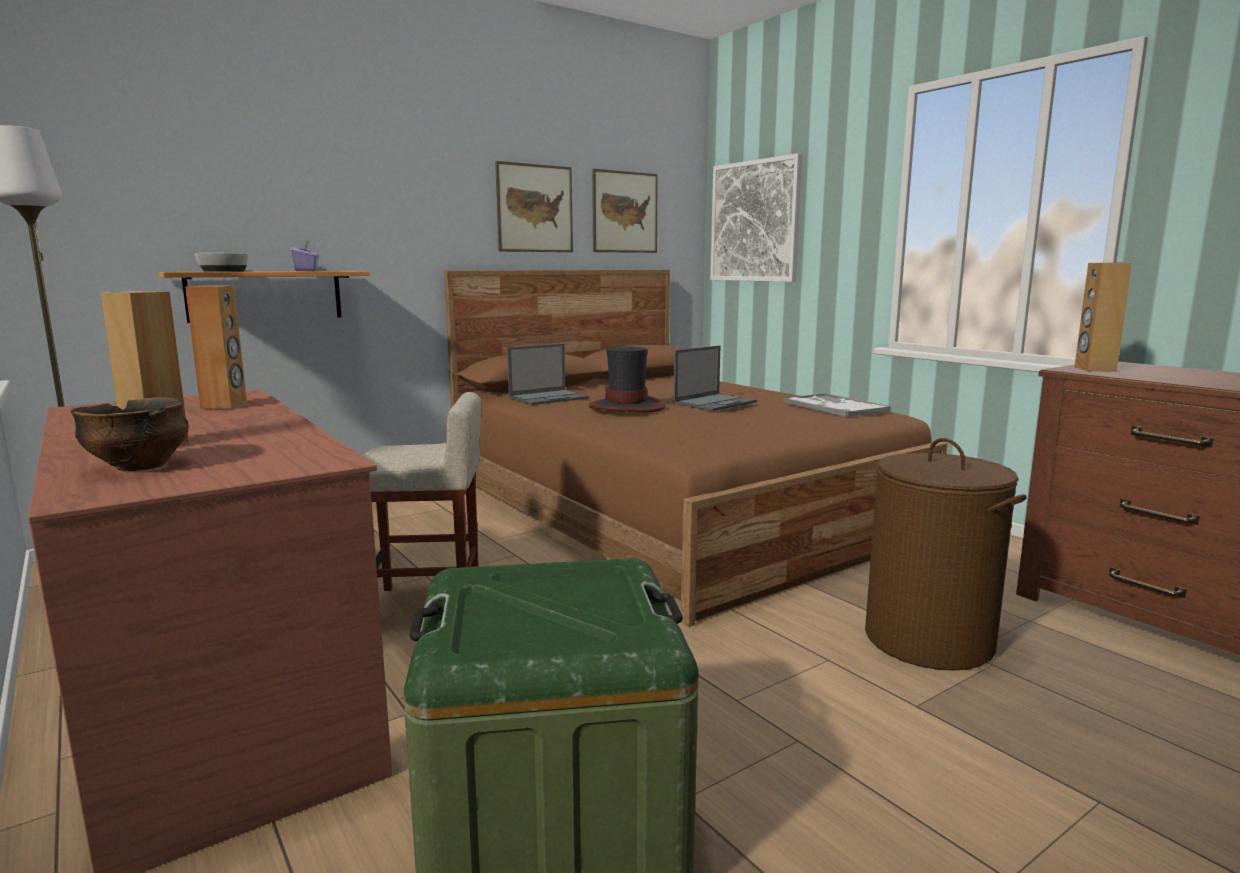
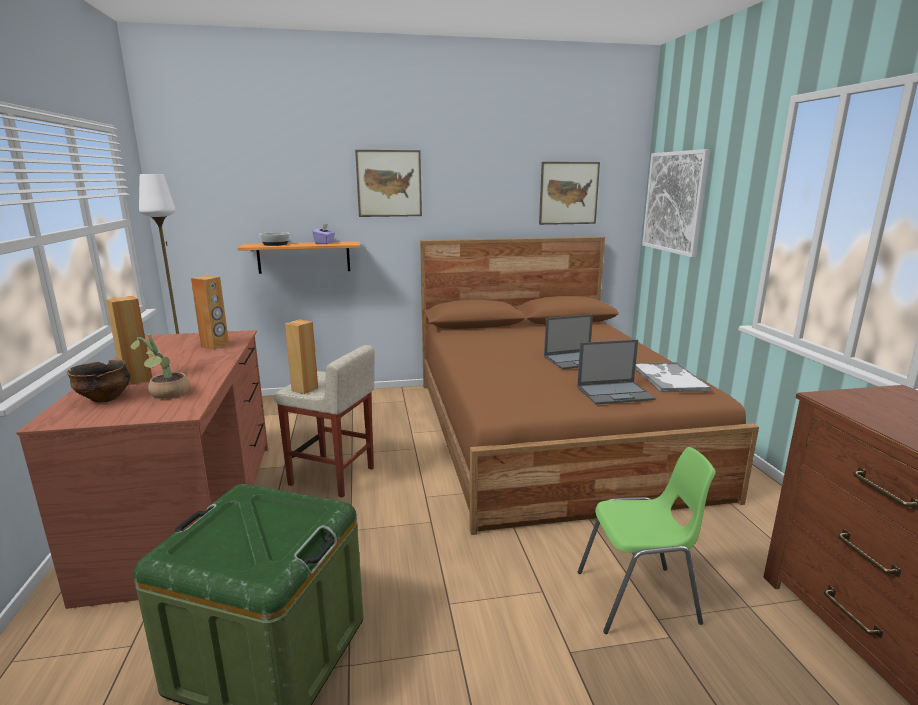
camera: 25 degrees right, 5 degrees up
picture [495,161,573,252] -> picture moved to [355,150,422,217]
laptop [507,344,589,405] -> laptop moved to [577,339,656,404]
hat [589,346,665,412] -> none
brown laundry basket [865,438,1026,671] -> green chair [578,447,716,634]
brown speaker [1074,263,1132,372] -> brown speaker moved to [285,320,318,394]
none -> potted plant [131,334,190,399]

